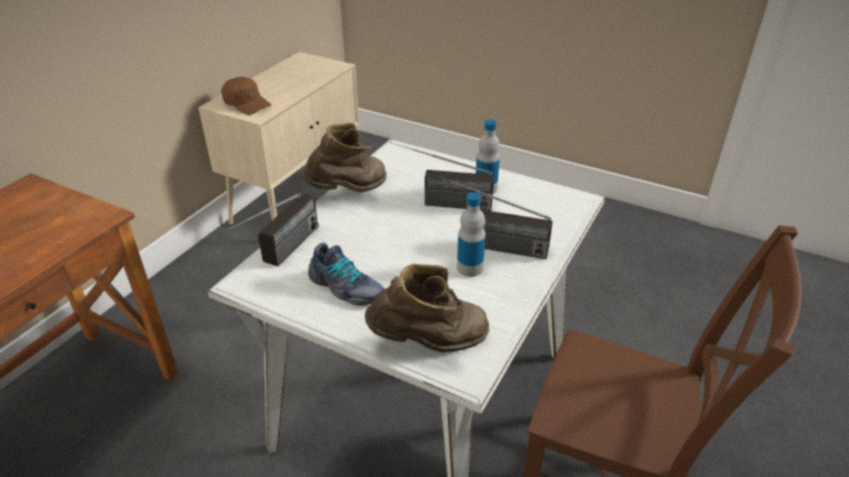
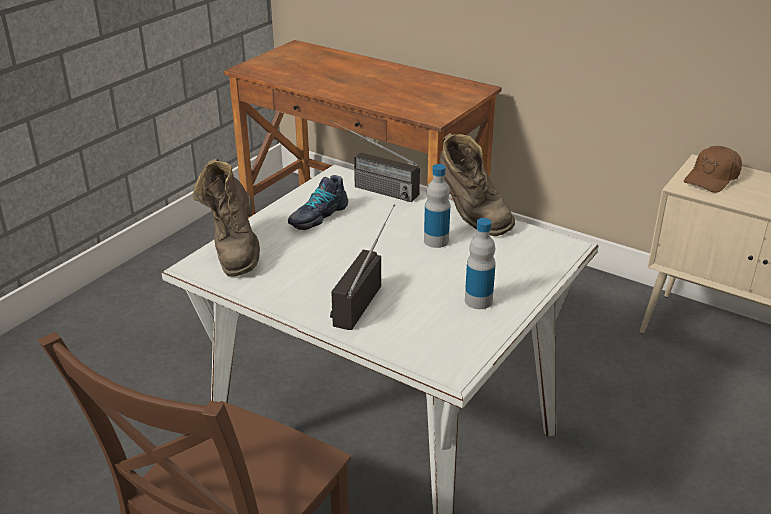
camera: 95 degrees right, 5 degrees down
radio [390,142,494,211] -> none
bottle [457,192,486,277] -> bottle moved to [424,164,450,248]

